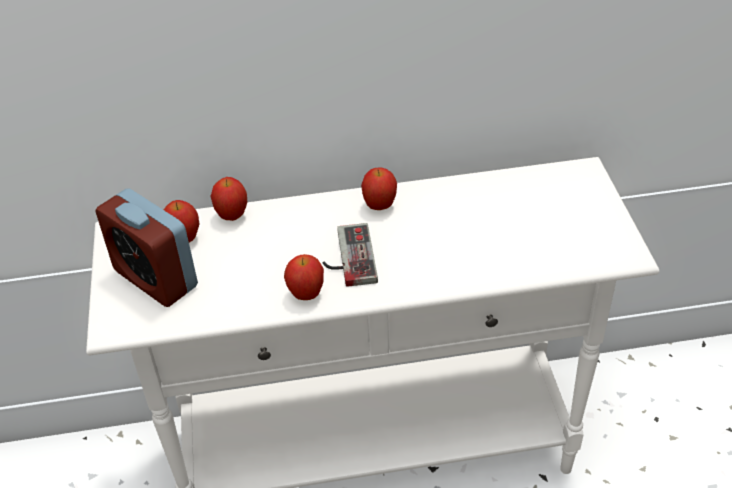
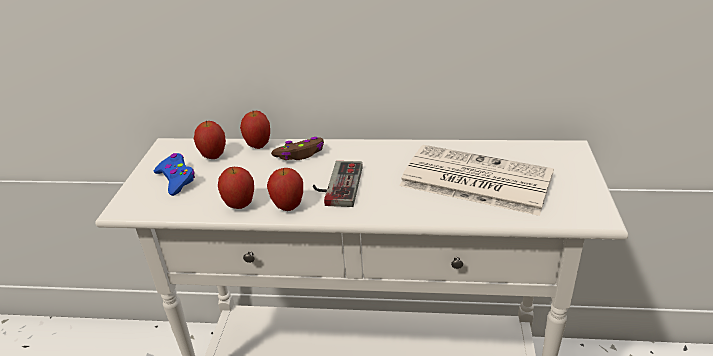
camera: 15 degrees right, 10 degrees down
alarm clock [95,189,198,307] -> blue game controller [154,153,195,196]
apple [361,168,397,210] -> apple moved to [218,167,254,209]
none -> brown game controller [271,137,324,160]
none -> newspaper [399,145,554,216]

